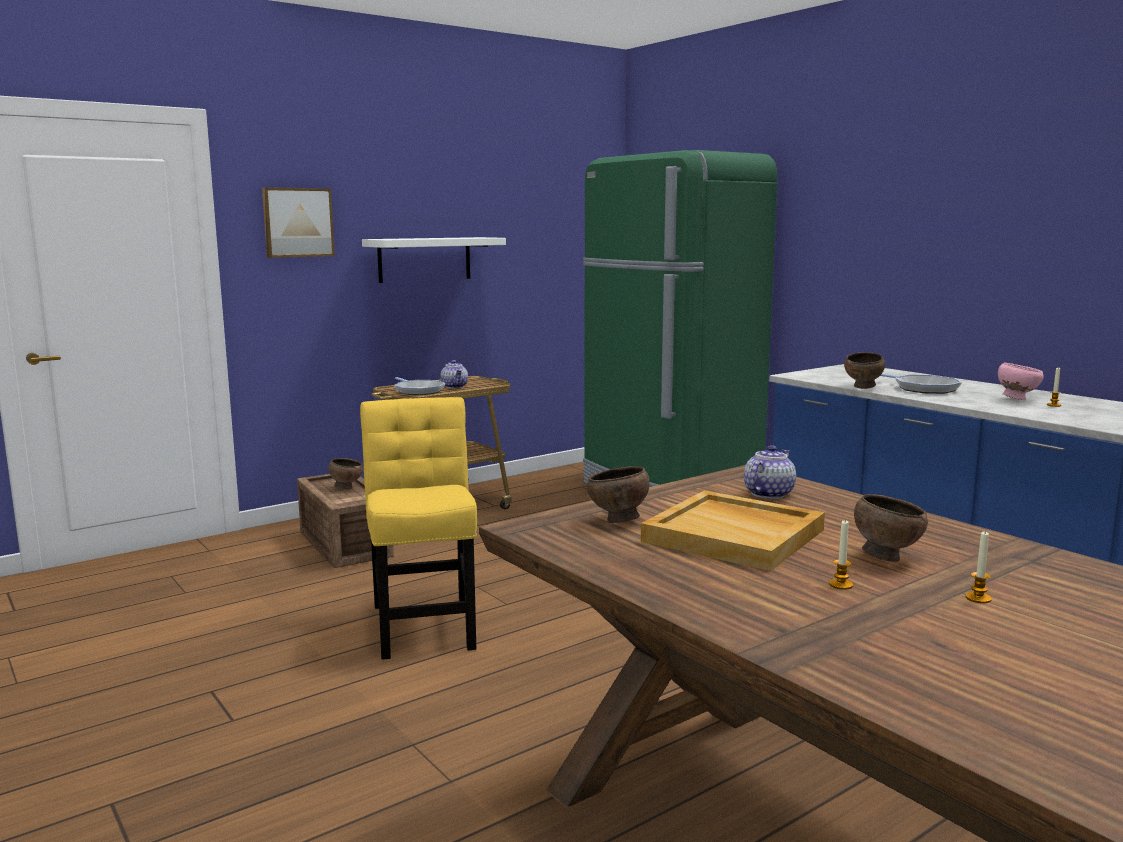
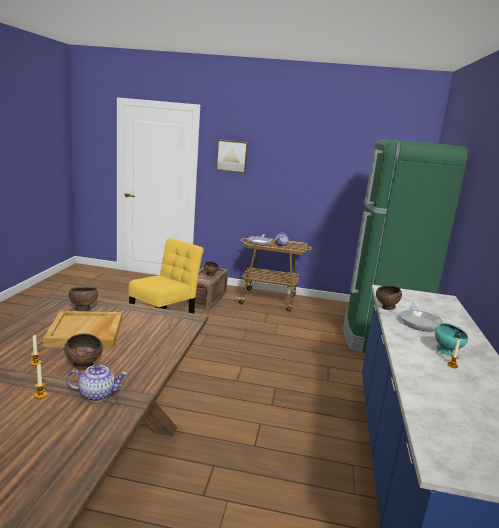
camera: 45 degrees right, 5 degrees up
white shelf [362,237,506,283] -> none
teapot [744,445,796,499] -> teapot moved to [67,364,127,402]
pink bowl [998,362,1044,400] -> turquoise bowl [435,323,468,355]

